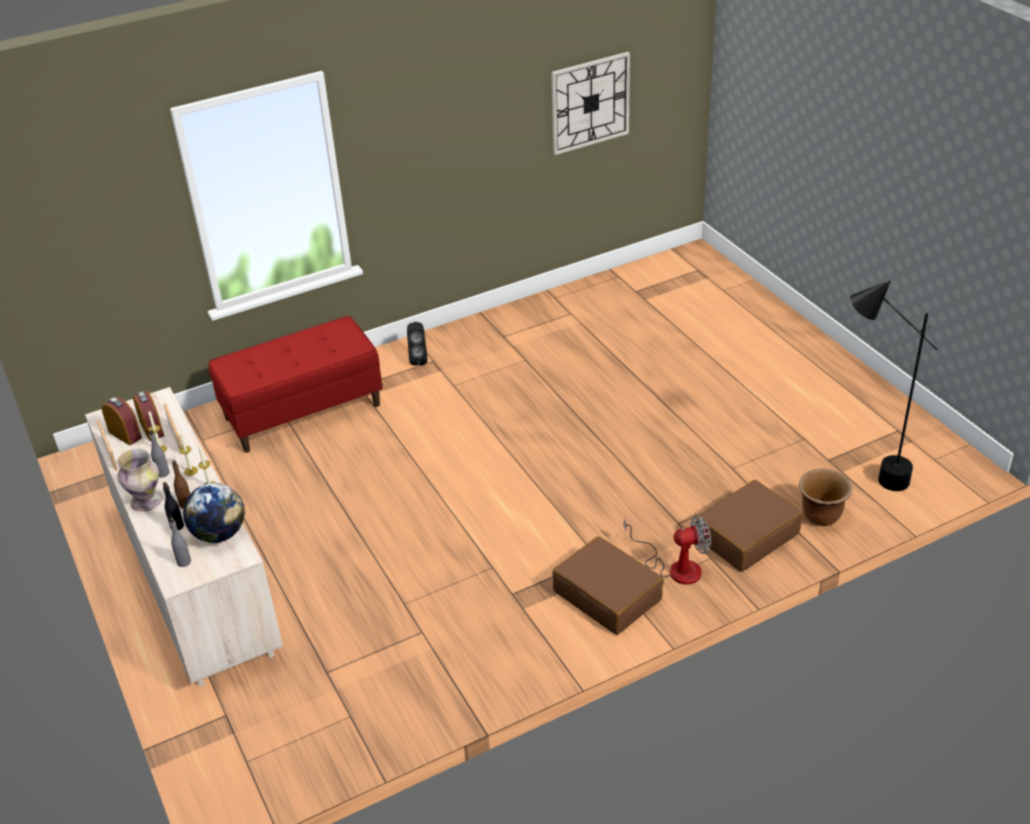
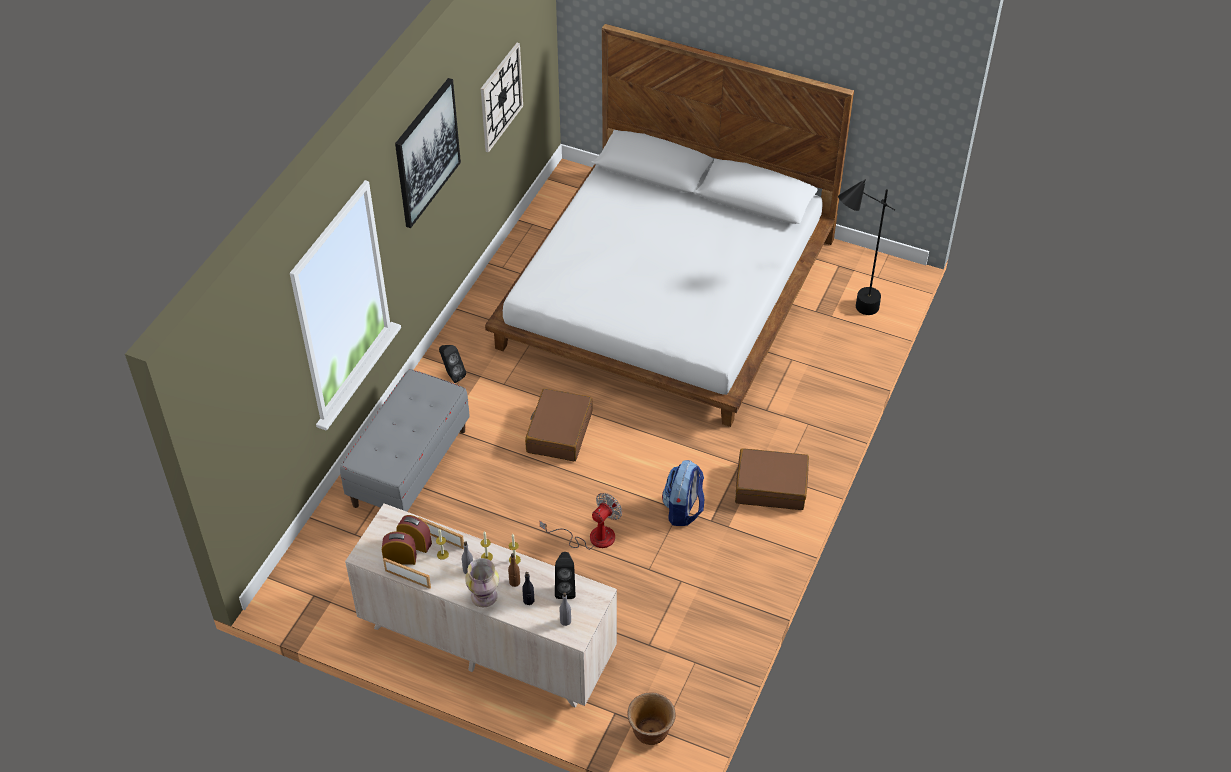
camera: 40 degrees left, 10 degrees up
globe [183,483,245,543] -> black speaker [555,552,576,599]
red bench [208,316,383,453] -> grey bench [340,369,470,512]
fan [624,514,711,585] -> fan moved to [540,493,622,550]
brown suitcase [695,480,803,572] -> brown suitcase moved to [525,388,592,461]
brown planter [799,469,852,526] -> brown planter moved to [627,692,676,745]
none -> picture [395,78,461,228]
none -> white bed [485,24,854,427]
none -> backpack [662,460,704,526]

